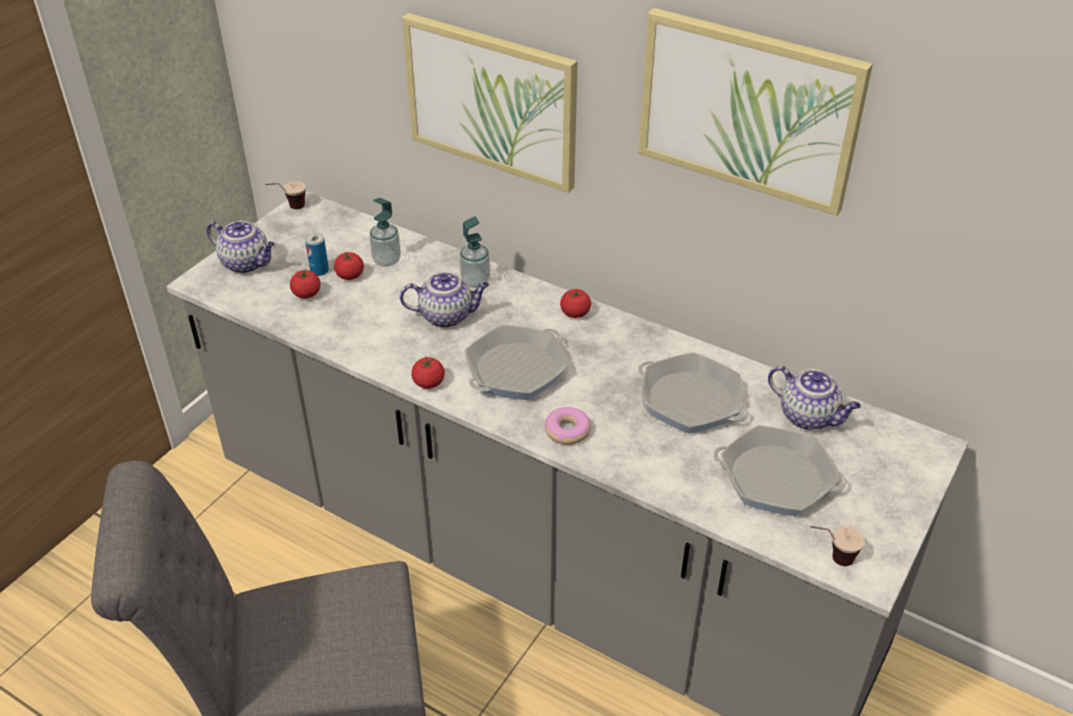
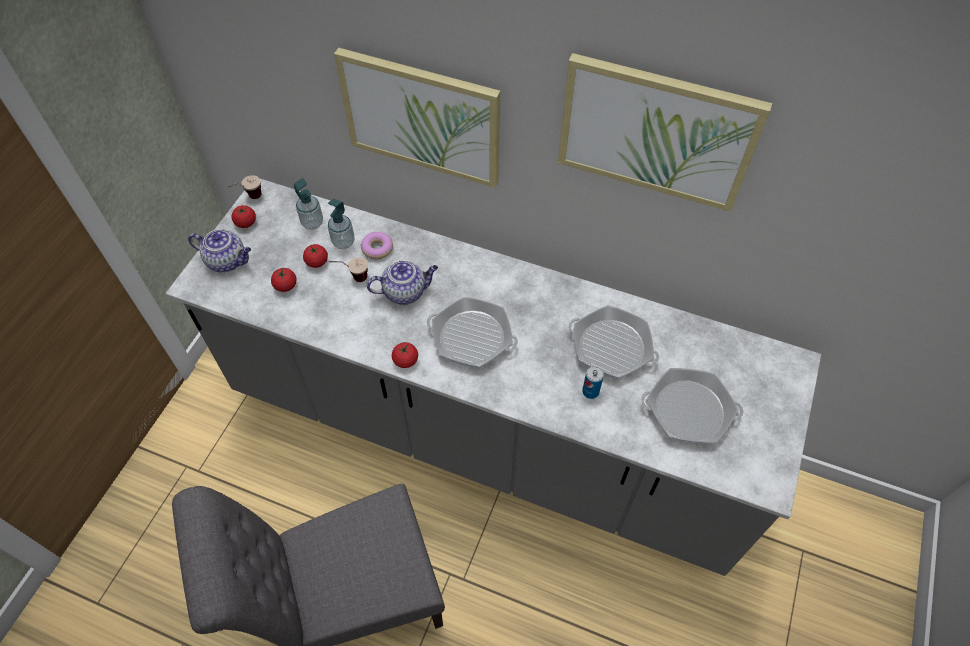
camera: 10 degrees left, 15 degrees up
can [305,233,329,276] -> can moved to [582,366,604,399]
soap dispenser [459,216,490,288] -> soap dispenser moved to [294,178,323,230]
frying pan [465,325,568,400] -> frying pan turned 105 degrees counterclockwise [427,297,518,368]
donut [545,407,591,445] -> donut moved to [361,232,393,259]
tomato [560,289,591,318] -> tomato moved to [232,205,256,228]
teapot [768,366,861,430] -> none
cup [810,526,865,566] -> cup moved to [329,257,368,282]

